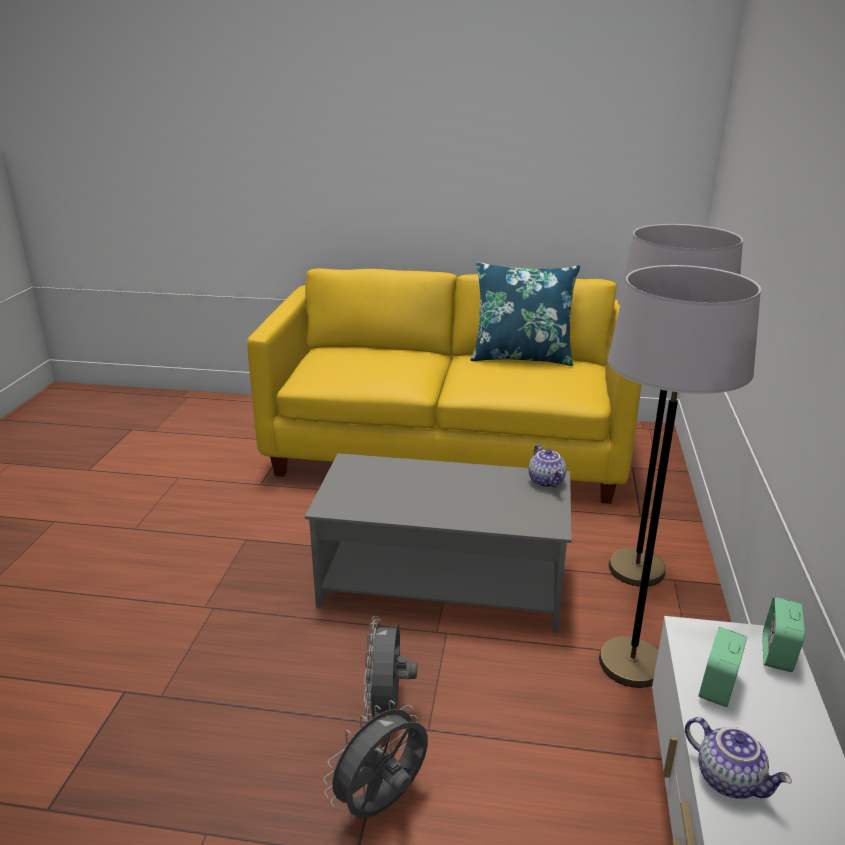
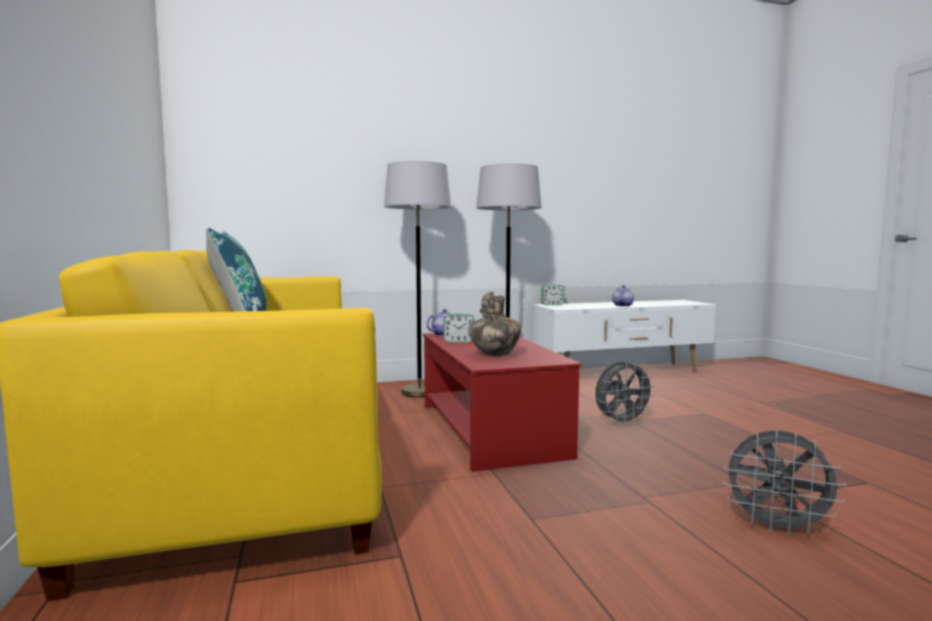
camera: 115 degrees left, 20 degrees down
grey coffee table [305,453,572,633] -> red coffee table [423,333,582,472]
grey fan [323,700,428,818] -> grey fan moved to [723,430,846,536]
alarm clock [699,627,747,707] -> alarm clock moved to [443,313,474,342]
none -> vase [468,292,521,356]

